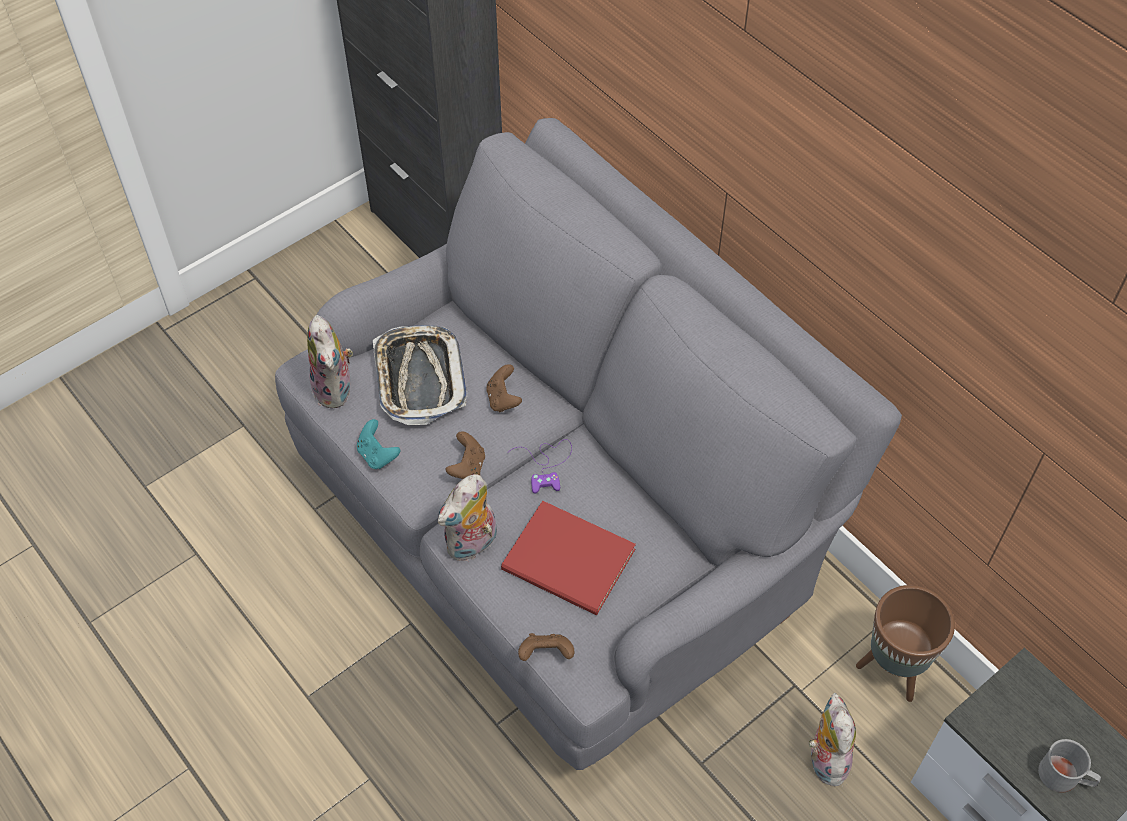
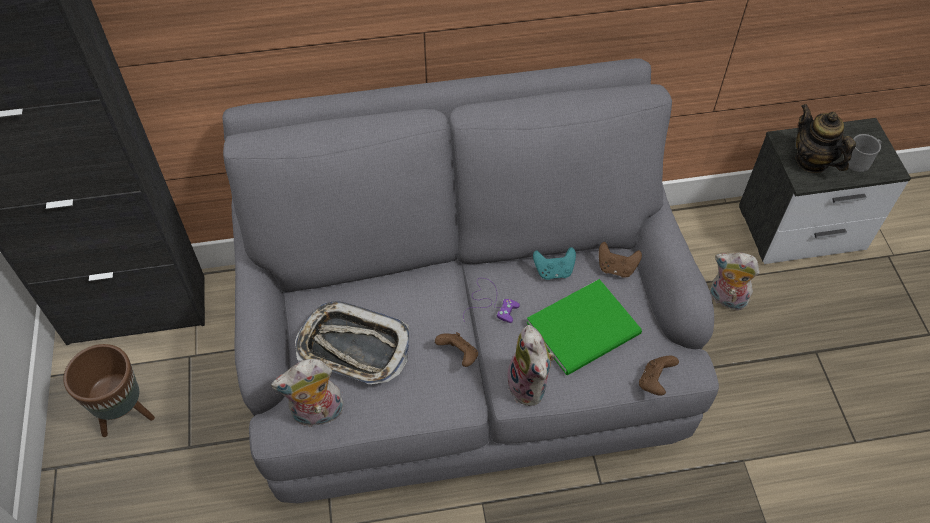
camera: 60 degrees left, 0 degrees up
plush toy [307,315,353,409] -> plush toy turned 150 degrees clockwise [271,358,344,427]
turquoise game controller [357,419,400,469] -> turquoise game controller moved to [533,247,576,280]
brown game controller [486,364,522,412] -> brown game controller moved to [599,242,642,278]
red book [501,501,636,615] -> green book [527,279,642,375]
brown planter [856,585,955,702] -> brown planter moved to [63,344,155,437]
none -> teapot [795,104,856,173]

